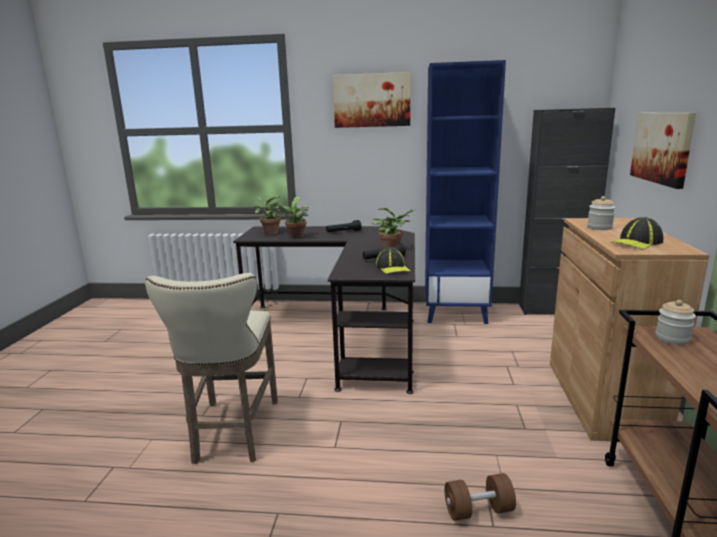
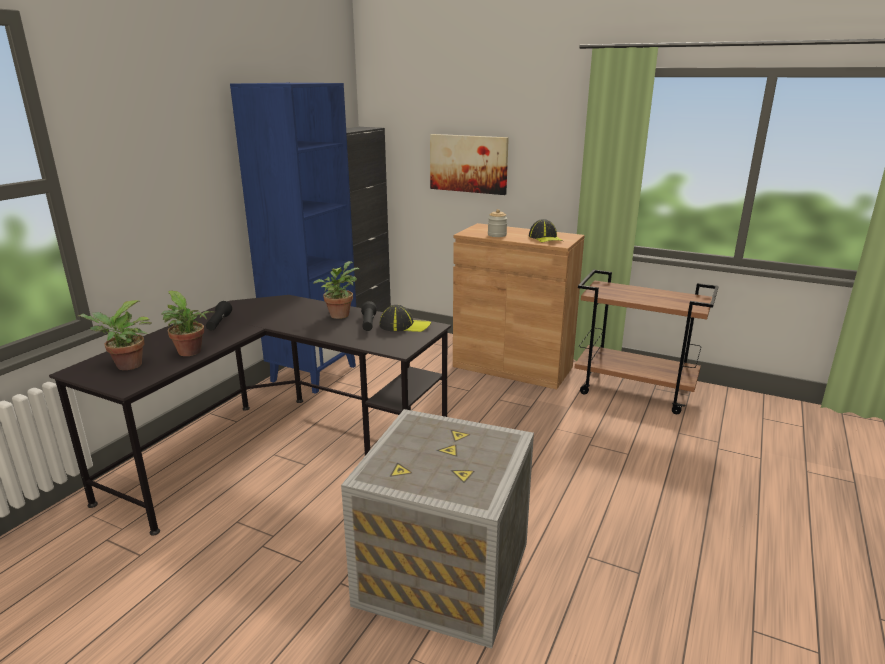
camera: 70 degrees left, 5 degrees up
beige stool [145,273,278,464] -> crate [341,409,534,648]
picture [333,72,410,128] -> none
brown dumbbell [444,473,516,521] -> none
jar [655,300,696,345] -> none

